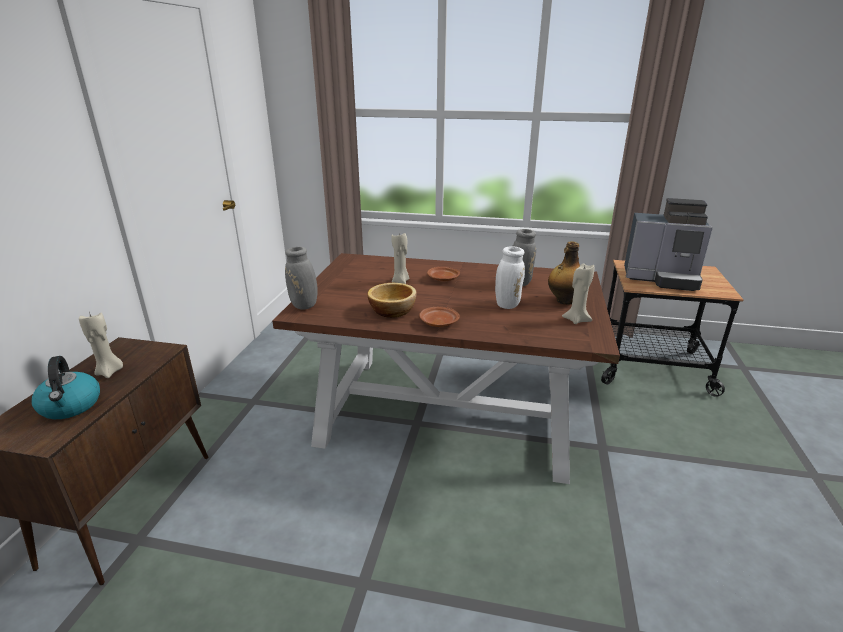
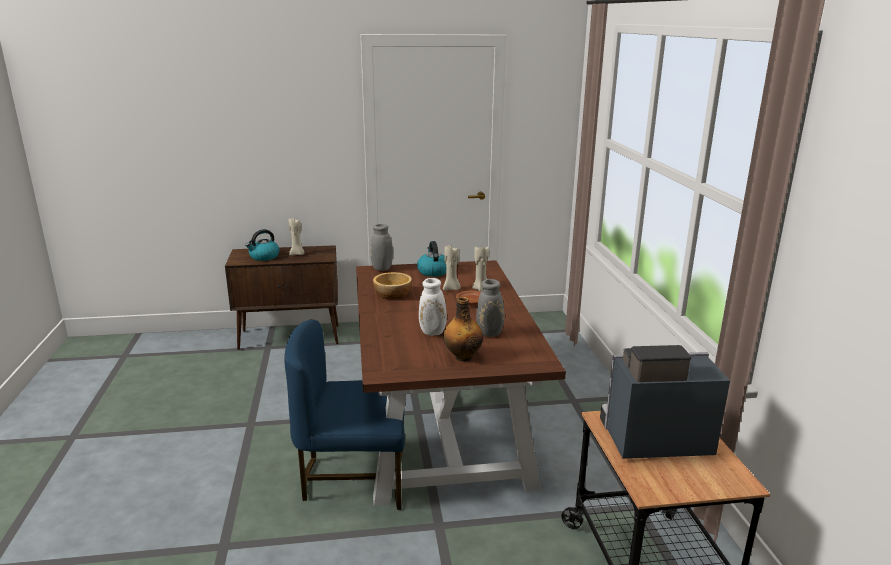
camera: 70 degrees right, 5 degrees down
brown plate [419,307,460,327] -> none
beige candle [562,264,595,324] -> beige candle moved to [472,246,489,292]
coffee machine [624,198,713,291] -> coffee machine turned 90 degrees clockwise [600,345,730,459]
none -> blue chair [284,320,405,510]
none -> kettle [417,241,446,277]

